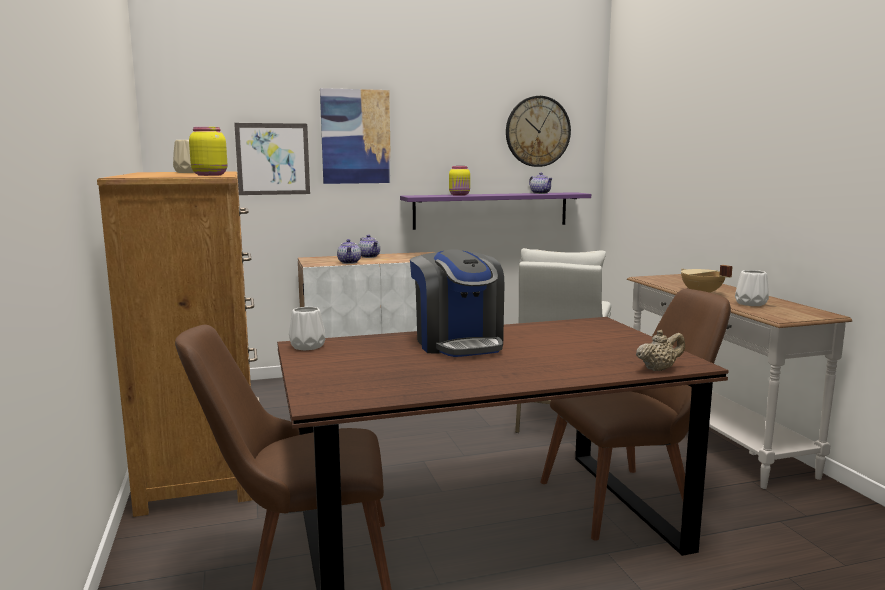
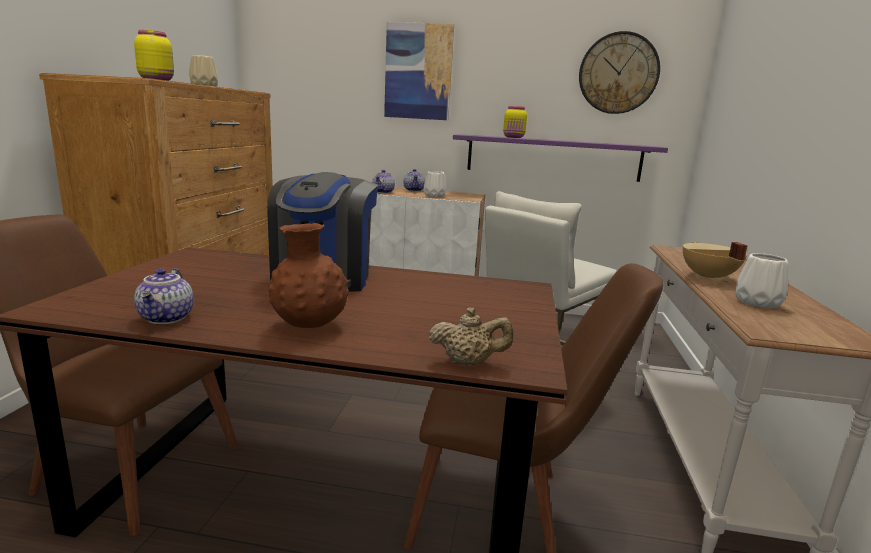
camera: 25 degrees right, 5 degrees up
picture [234,123,310,195] -> none
white vase [289,307,325,351] -> white vase moved to [424,171,446,198]
teapot [529,173,553,194] -> teapot moved to [134,268,194,324]
none -> brown vase [268,223,349,328]

